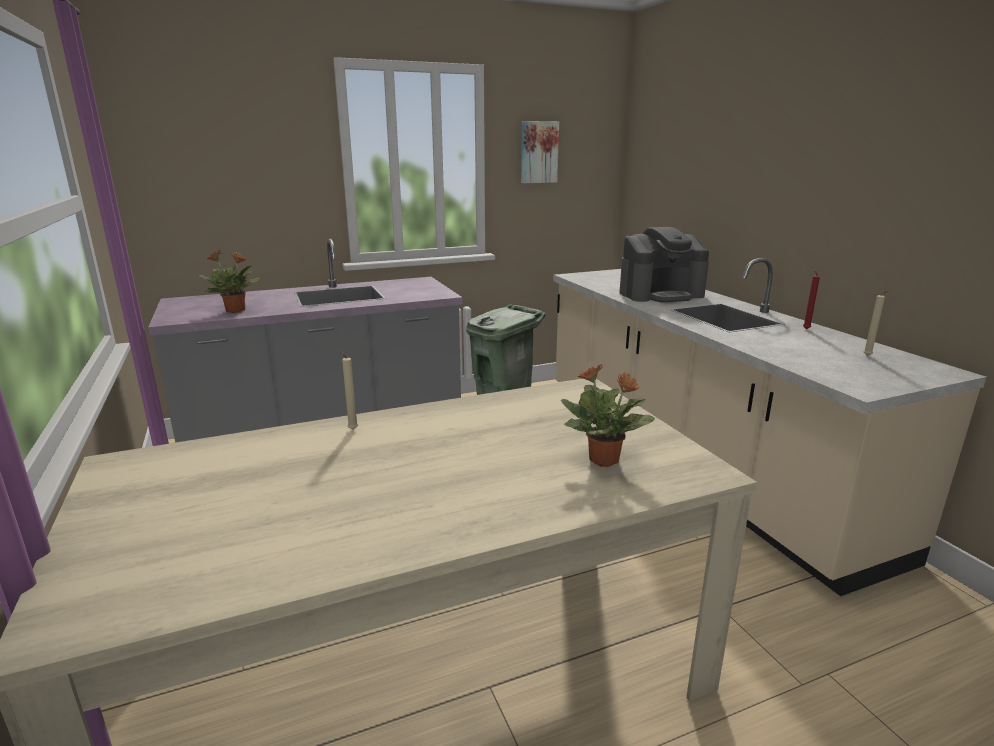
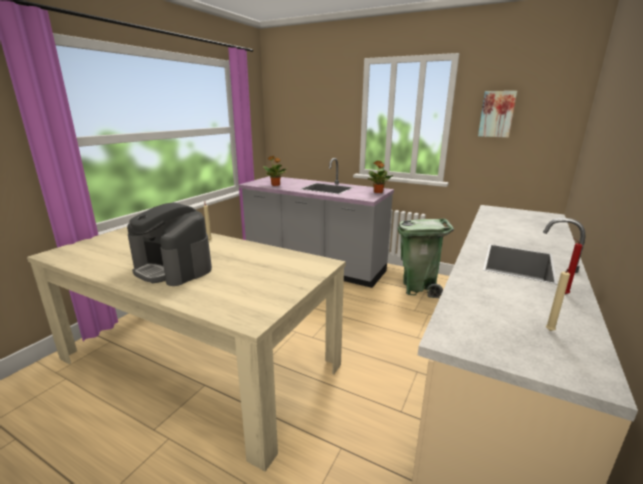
camera: 50 degrees right, 0 degrees up
potted plant [561,364,655,467] -> potted plant moved to [368,161,393,193]
coffee machine [619,227,709,302] -> coffee machine moved to [127,202,212,286]

